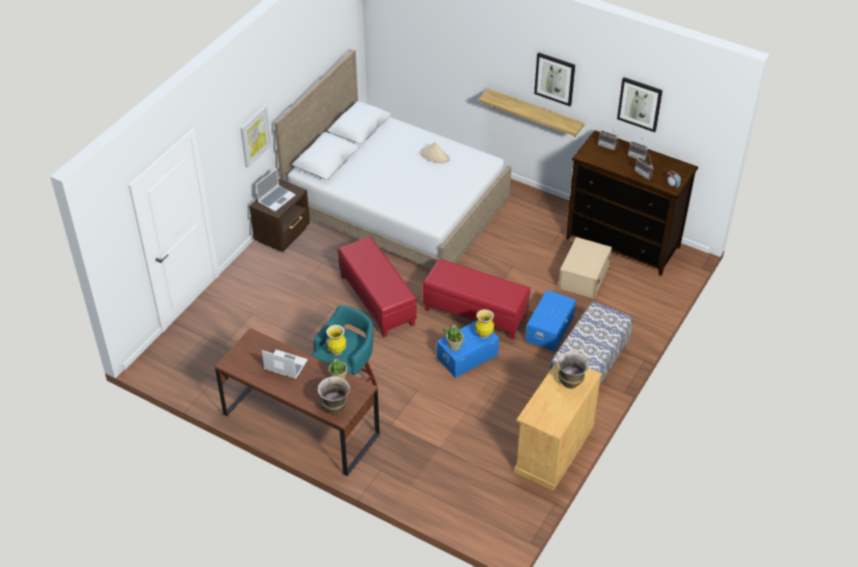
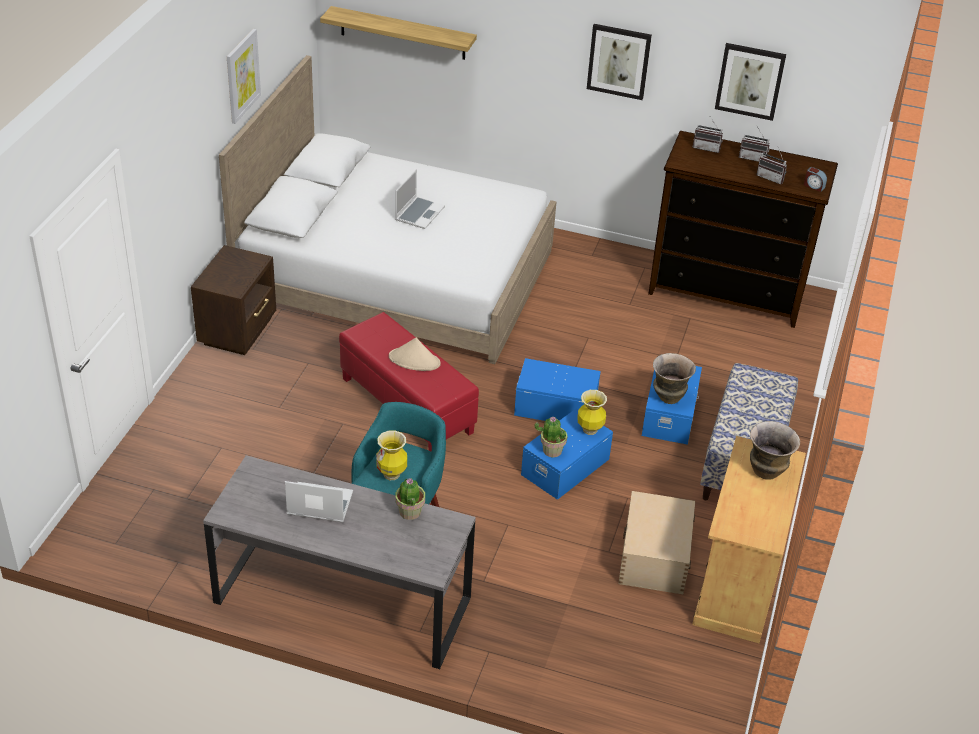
camera: 15 degrees left, 5 degrees down
brown desk [215,328,380,476] -> grey desk [203,455,476,669]
picture [240,106,271,168] -> picture moved to [227,29,261,124]
laptop [256,168,296,211] -> laptop moved to [395,169,445,229]
vase [318,376,350,414] -> vase moved to [653,353,696,404]
beige hat [419,142,450,163] -> beige hat moved to [389,338,441,371]
red ottoman [423,259,530,339] -> blue storage box [514,358,601,421]
shelf [478,89,585,137] -> shelf moved to [320,6,477,60]
beige storage box [558,237,612,299] -> beige storage box moved to [618,491,695,594]

